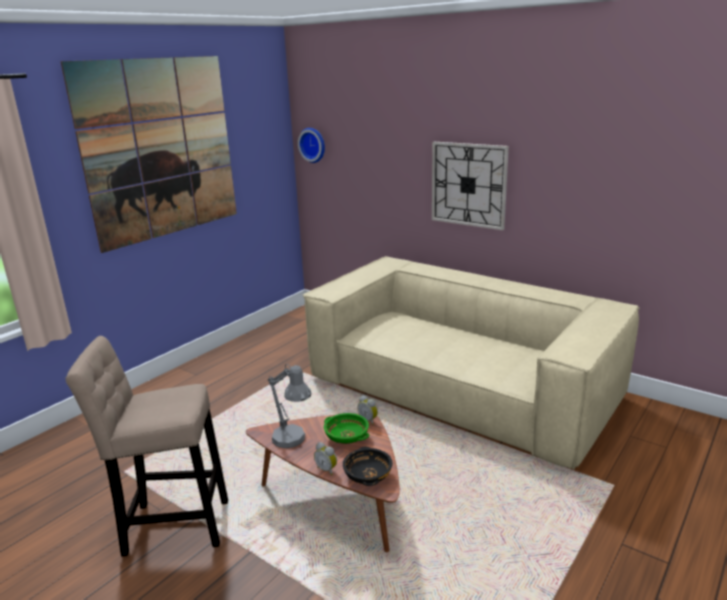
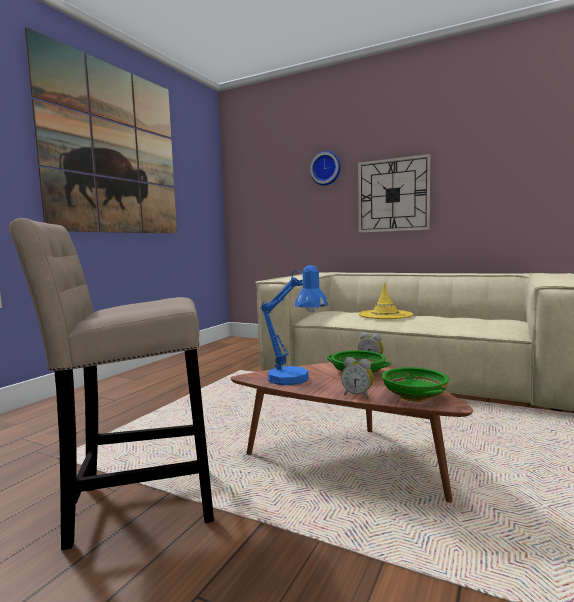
camera: 10 degrees left, 15 degrees down
grey table lamp [268,364,311,448] -> blue table lamp [261,265,328,385]
wall clock [298,128,325,163] -> wall clock moved to [310,151,341,186]
black bowl [343,447,393,486] -> green bowl [382,367,449,402]
none -> yellow hat [359,283,413,319]

